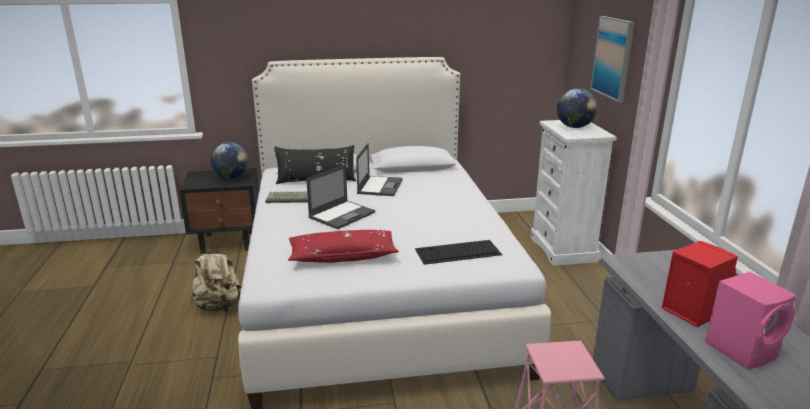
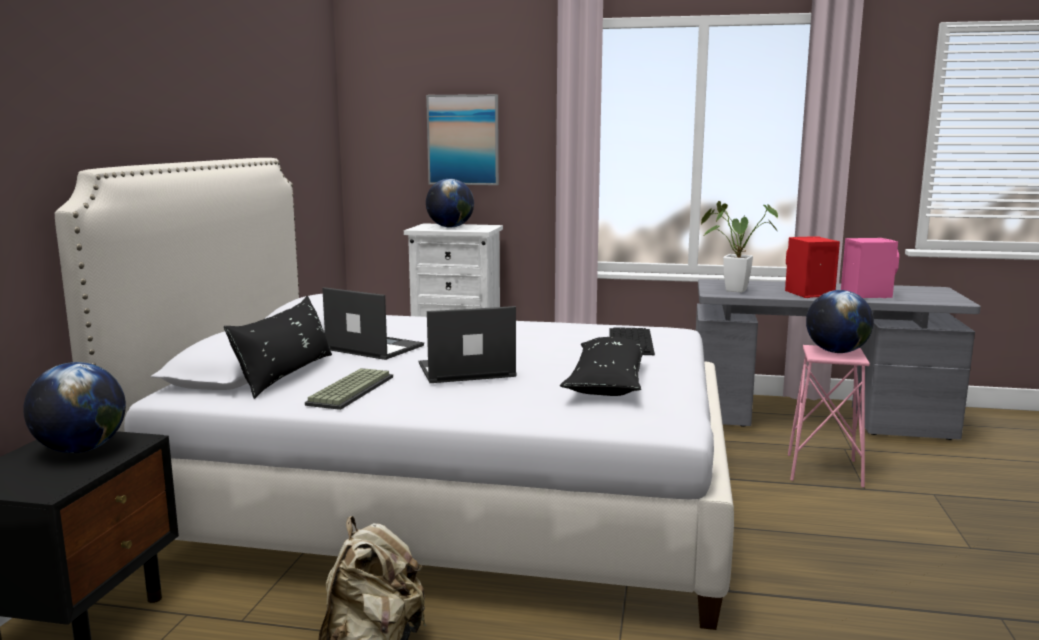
camera: 70 degrees left, 10 degrees down
red pillow [288,230,399,263] -> black pillow [560,337,647,396]
laptop [306,164,375,229] -> laptop turned 75 degrees counterclockwise [419,306,517,383]
none -> potted plant [701,201,779,293]
none -> globe [806,290,874,353]

